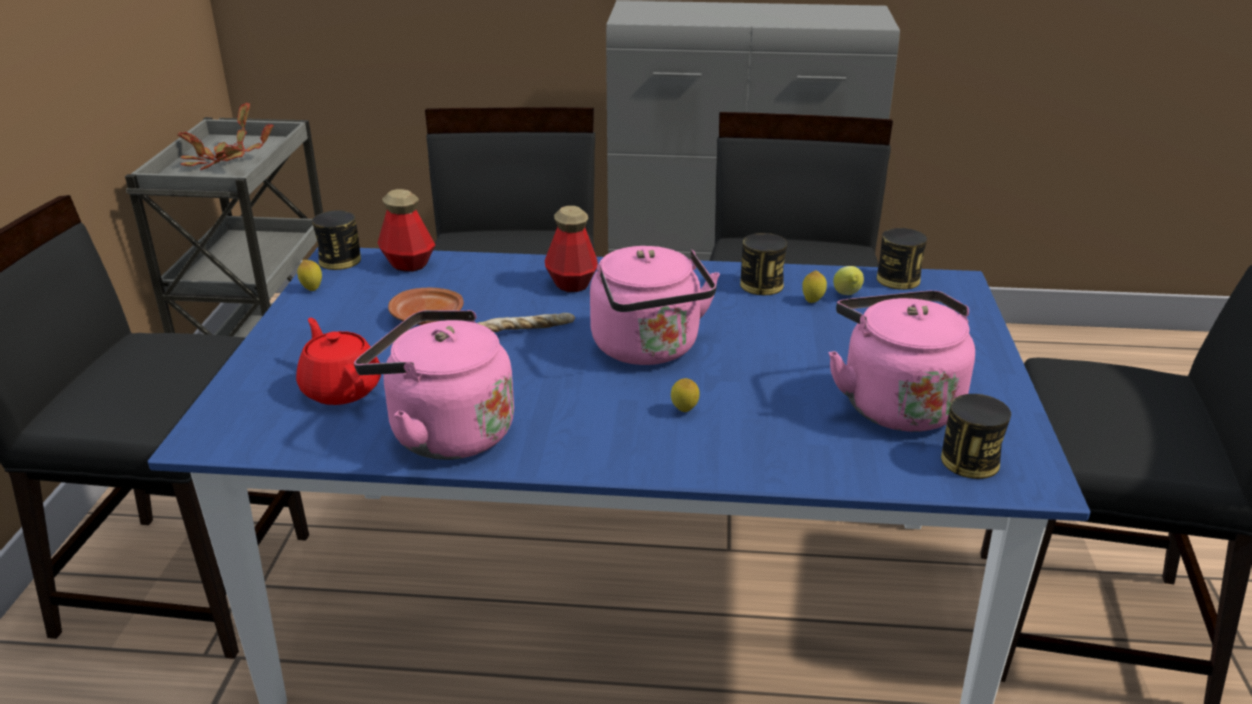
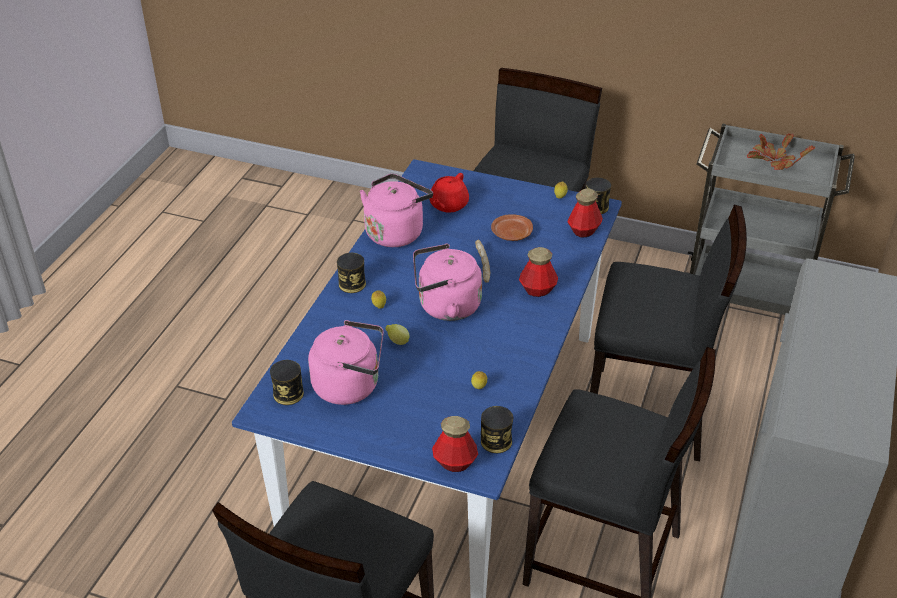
camera: 105 degrees right, 10 degrees up
red teapot [296,318,381,405] -> red teapot turned 135 degrees clockwise [429,173,469,213]
can [740,233,787,295] -> can moved to [337,253,366,293]
lemon [833,266,864,295] -> lemon moved to [385,324,410,345]
none -> bottle [432,416,478,472]

